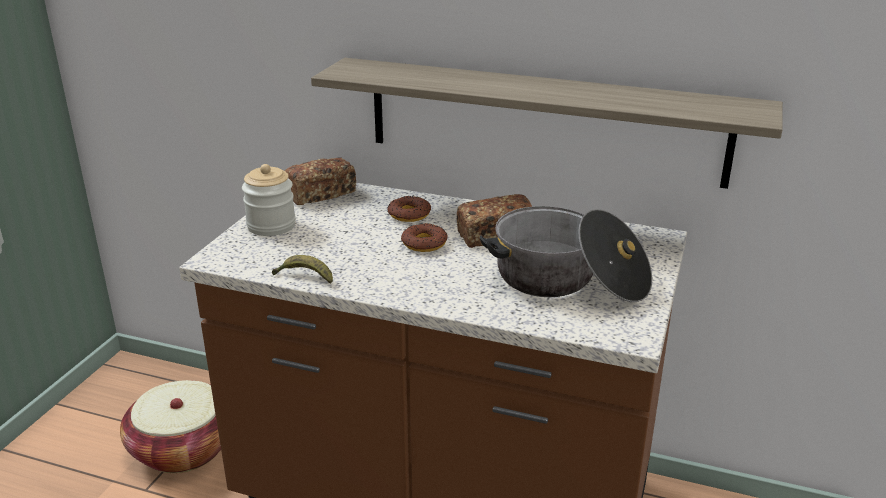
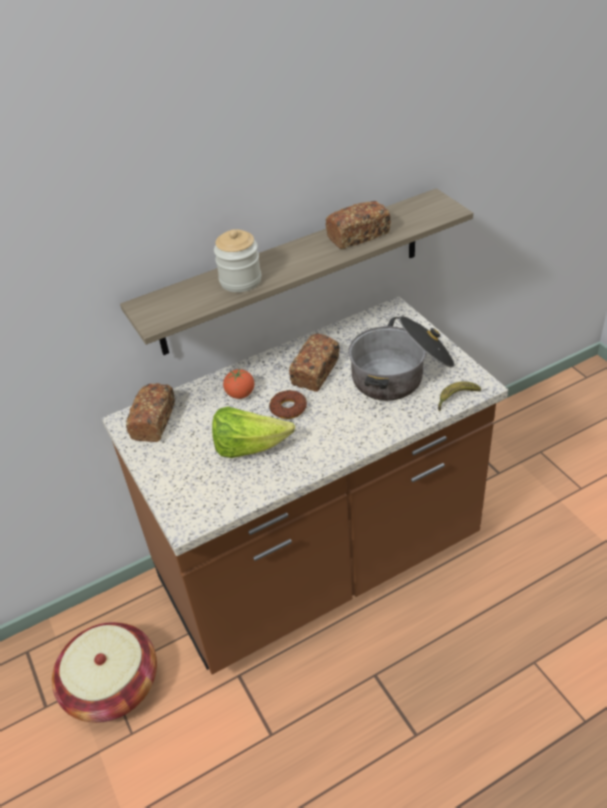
camera: 45 degrees left, 15 degrees up
jar [242,164,296,236] -> jar moved to [214,229,261,292]
banana [272,255,333,284] -> banana moved to [438,381,481,411]
donut [387,196,431,222] -> tomato [223,369,254,399]
none -> lettuce [212,406,295,458]
none -> bread [325,201,391,249]

